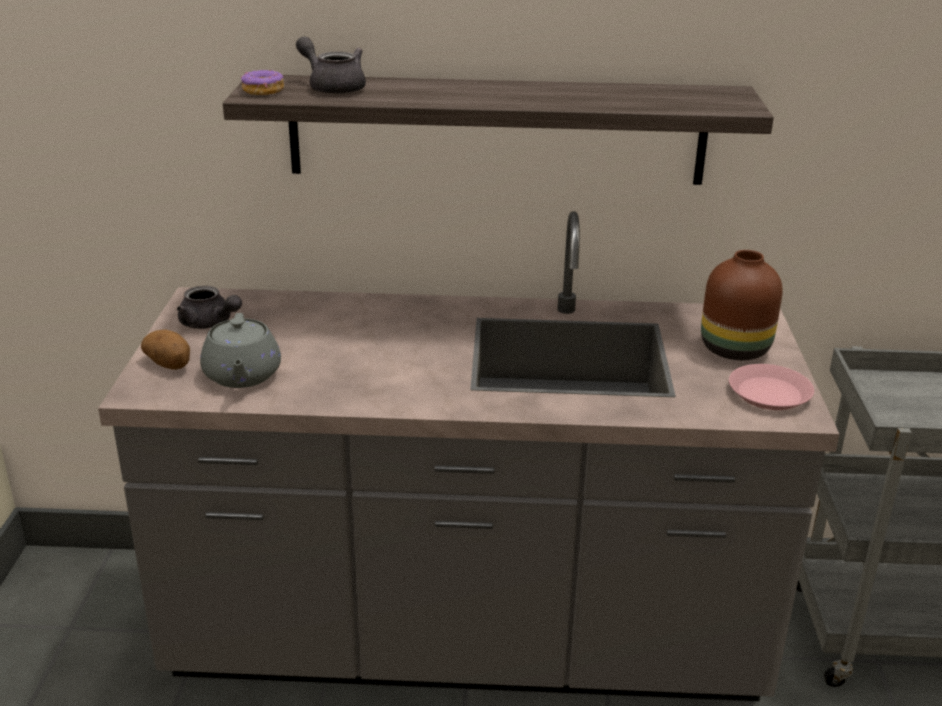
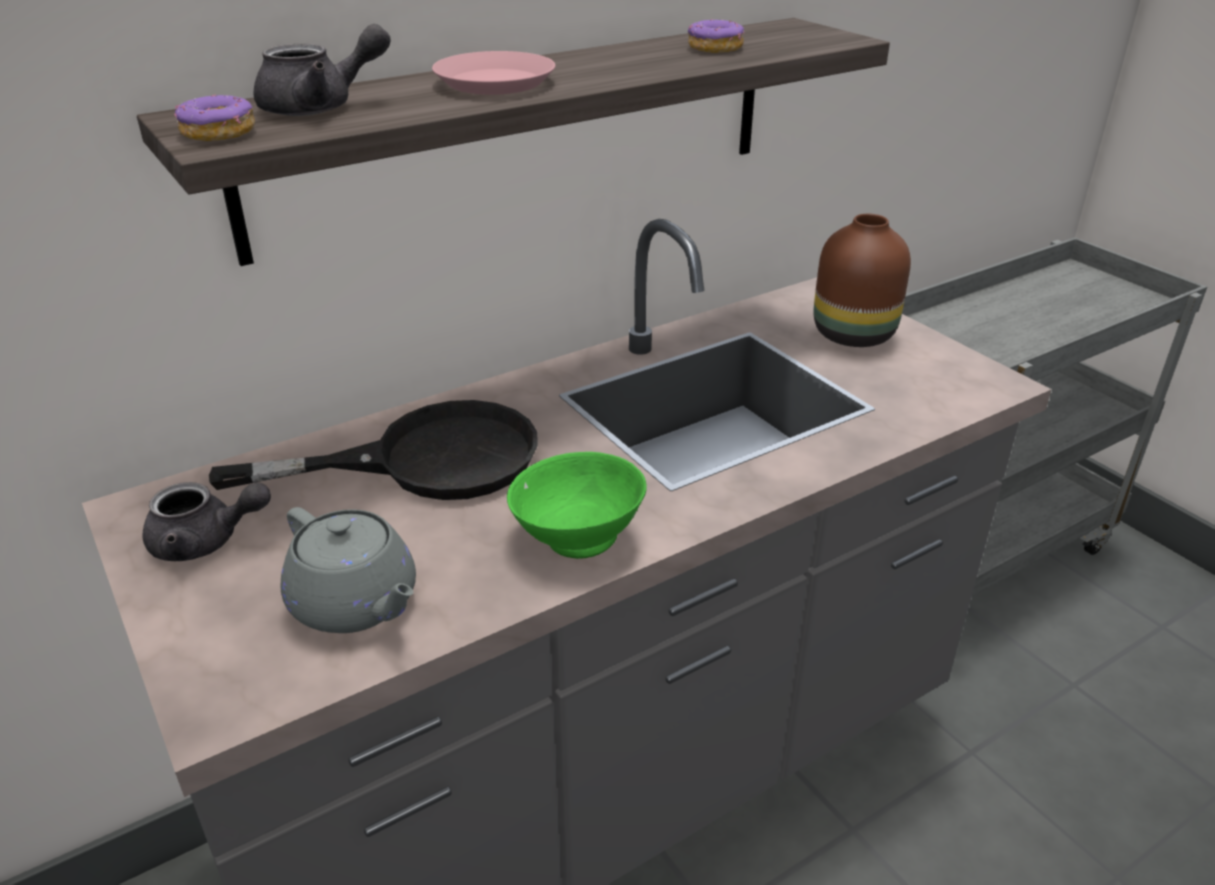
camera: 35 degrees left, 5 degrees up
potato [141,329,190,370] -> none
grey teapot [296,37,366,95] -> grey teapot turned 150 degrees clockwise [254,24,391,116]
pink plate [729,364,814,410] -> pink plate moved to [432,51,555,95]
none -> black frying pan [209,400,538,500]
none -> green bowl [507,452,647,559]
none -> donut [688,19,745,53]

